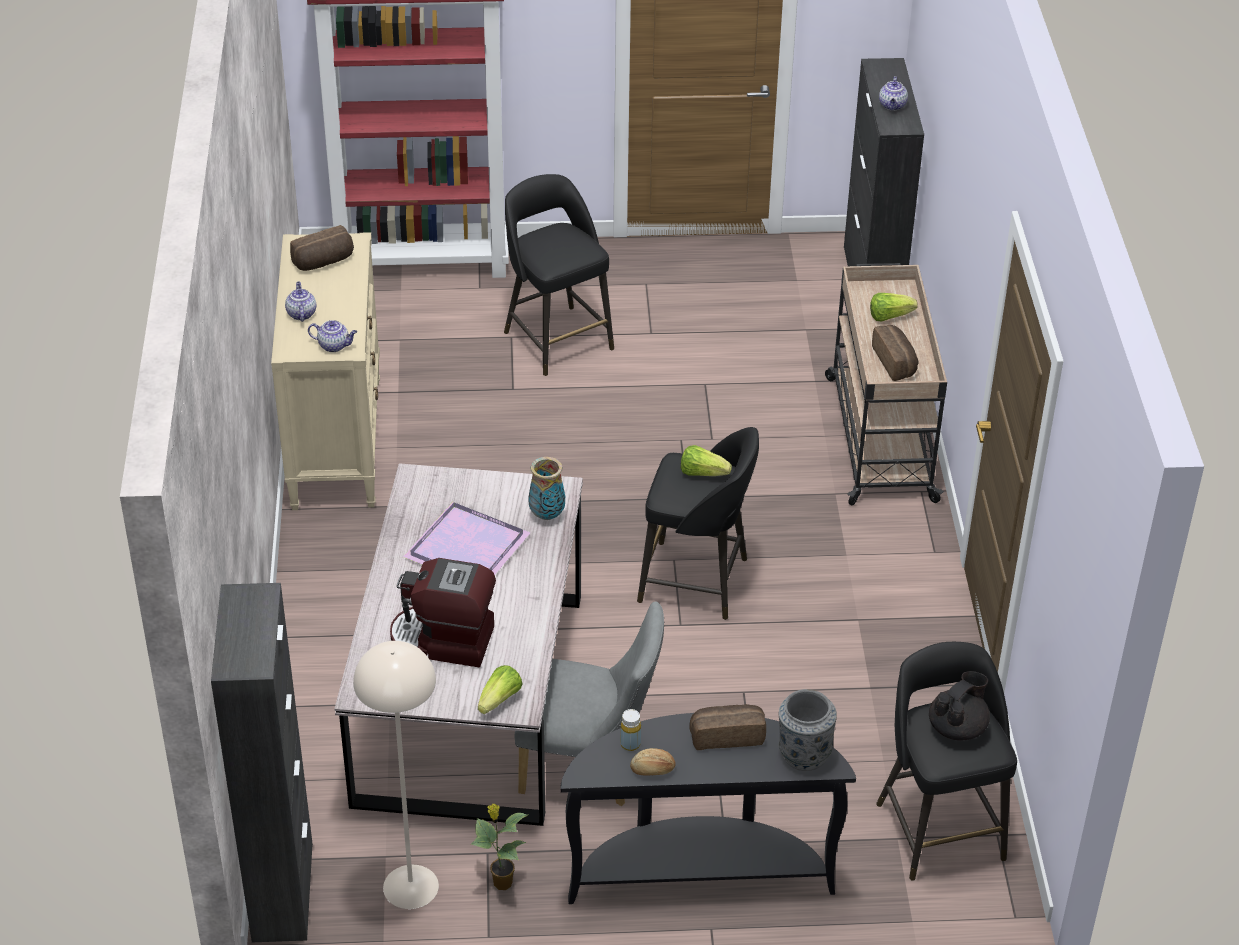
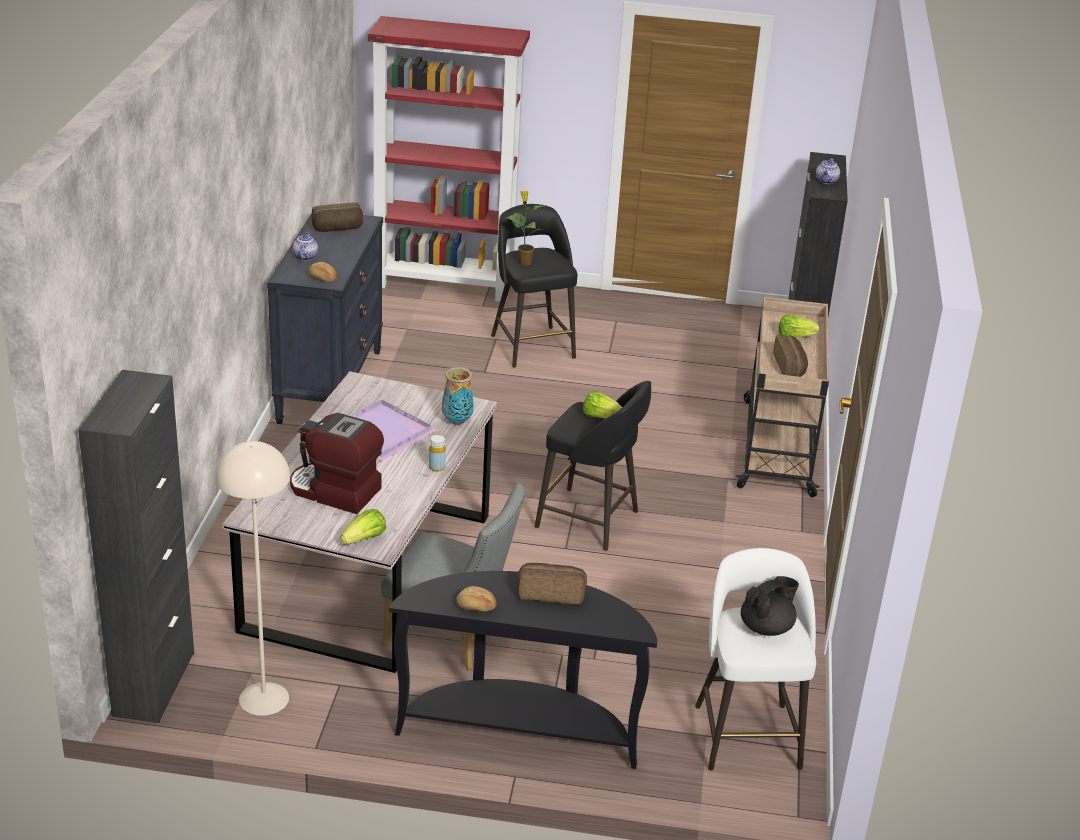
camera: 10 degrees right, 10 degrees down
beige dresser [271,232,380,510] -> black dresser [267,213,383,424]
teapot [308,320,357,352] -> bread [308,262,337,282]
potted plant [471,804,528,890] -> potted plant moved to [507,190,546,265]
yellow bottle [621,709,641,751] -> yellow bottle moved to [429,435,446,472]
grey vase [778,689,837,771] -> none
black stool [876,642,1017,881] -> white stool [695,548,816,771]

